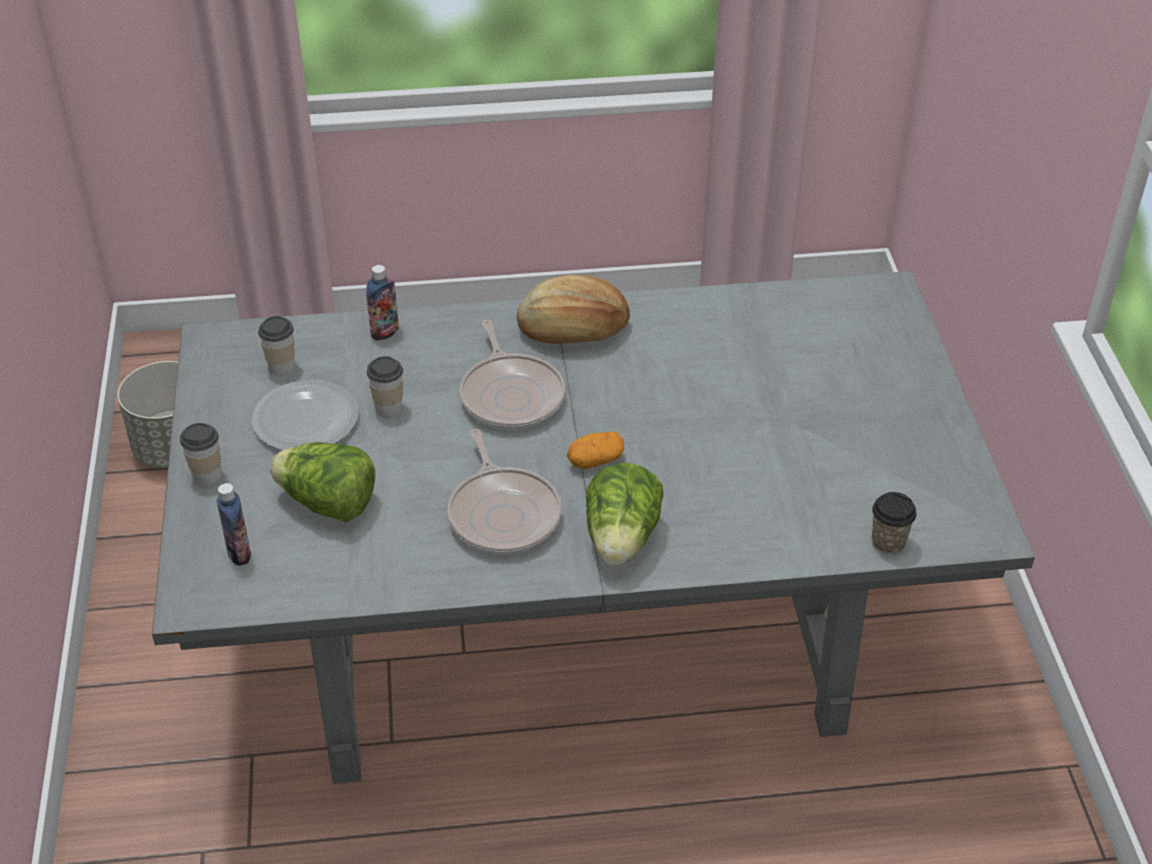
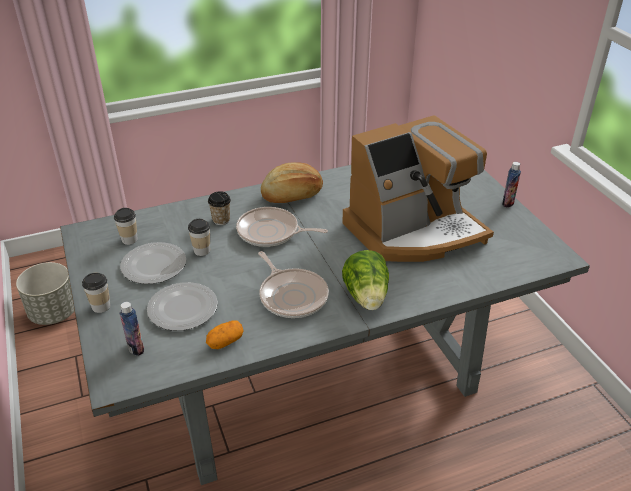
camera: 15 degrees left, 5 degrees down
lettuce [270,442,375,522] -> plate [147,282,218,331]
bottle [366,265,399,341] -> bottle moved to [502,162,521,208]
frying pan [460,320,565,429] -> frying pan turned 135 degrees clockwise [236,207,328,247]
potato [567,431,625,469] -> potato moved to [206,320,244,349]
cup [872,492,917,555] -> cup moved to [208,191,231,225]
none -> coffee machine [342,115,494,262]

